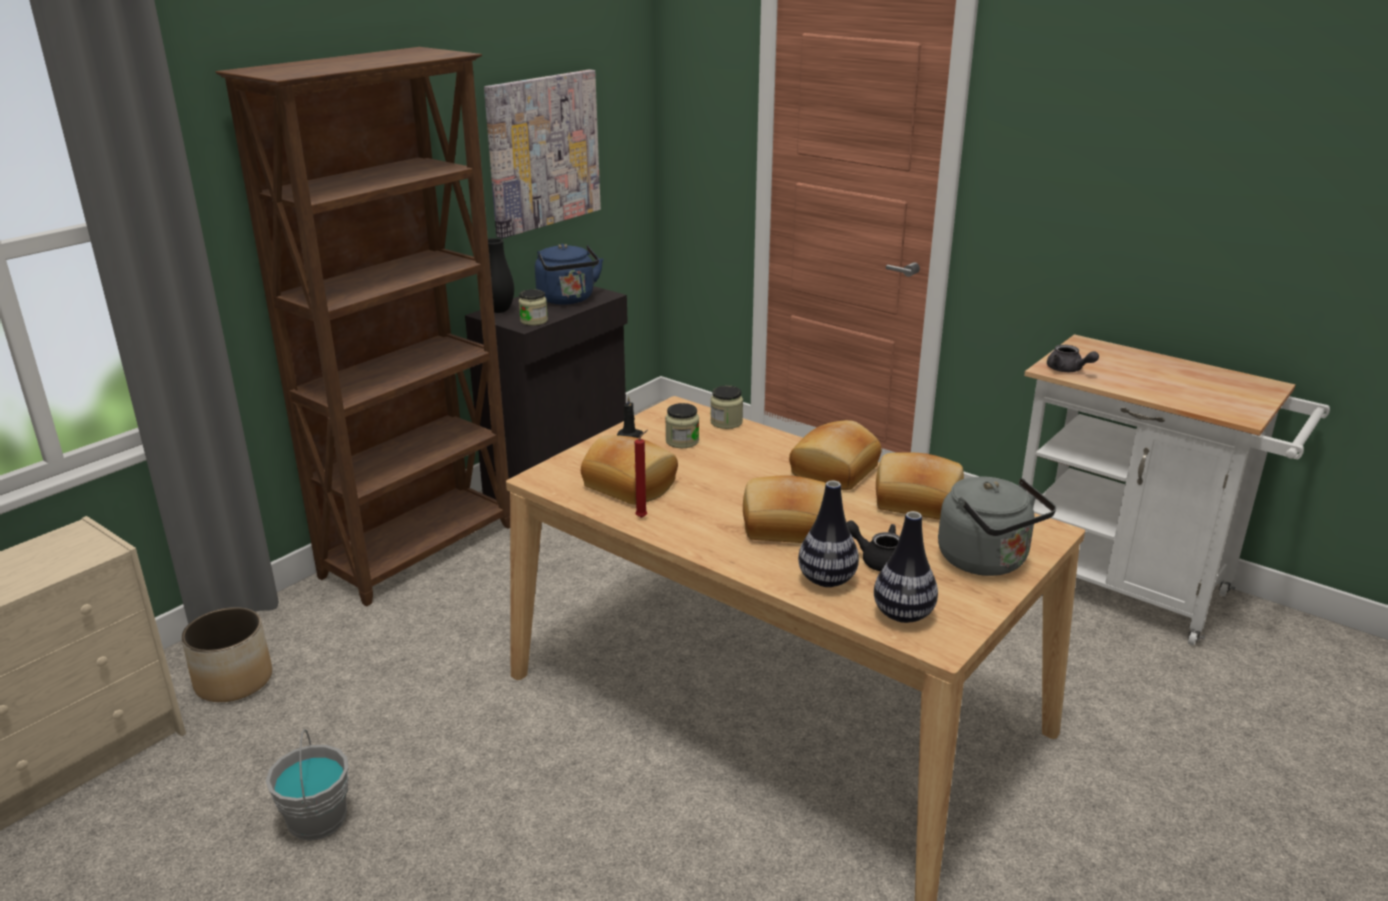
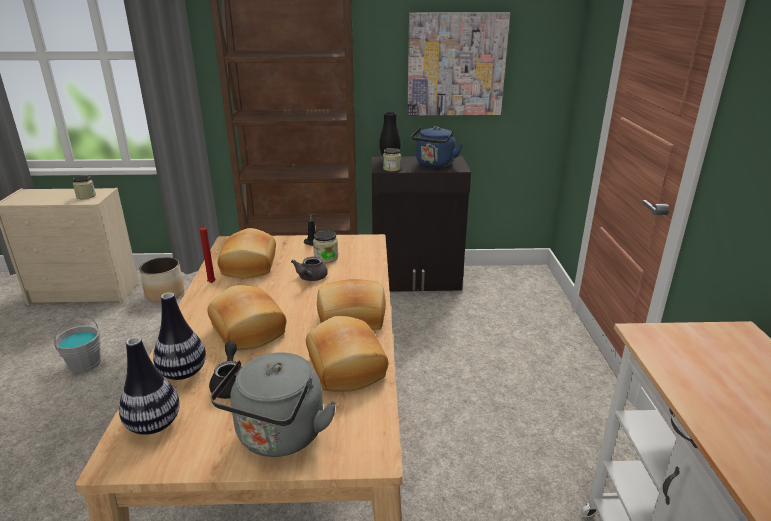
camera: 50 degrees right, 0 degrees up
jar [710,385,743,429] -> jar moved to [72,176,96,199]
grey teapot [1047,345,1099,372] -> grey teapot moved to [291,257,328,281]

